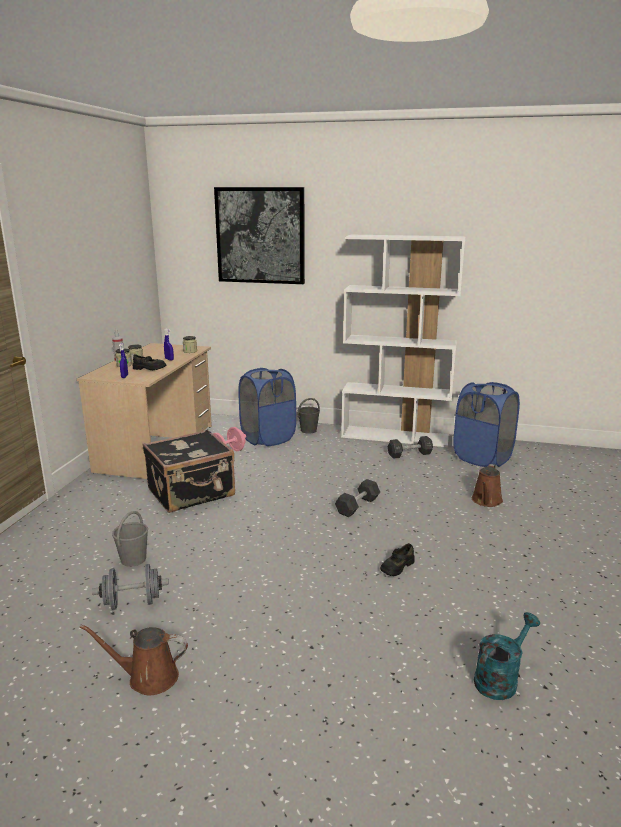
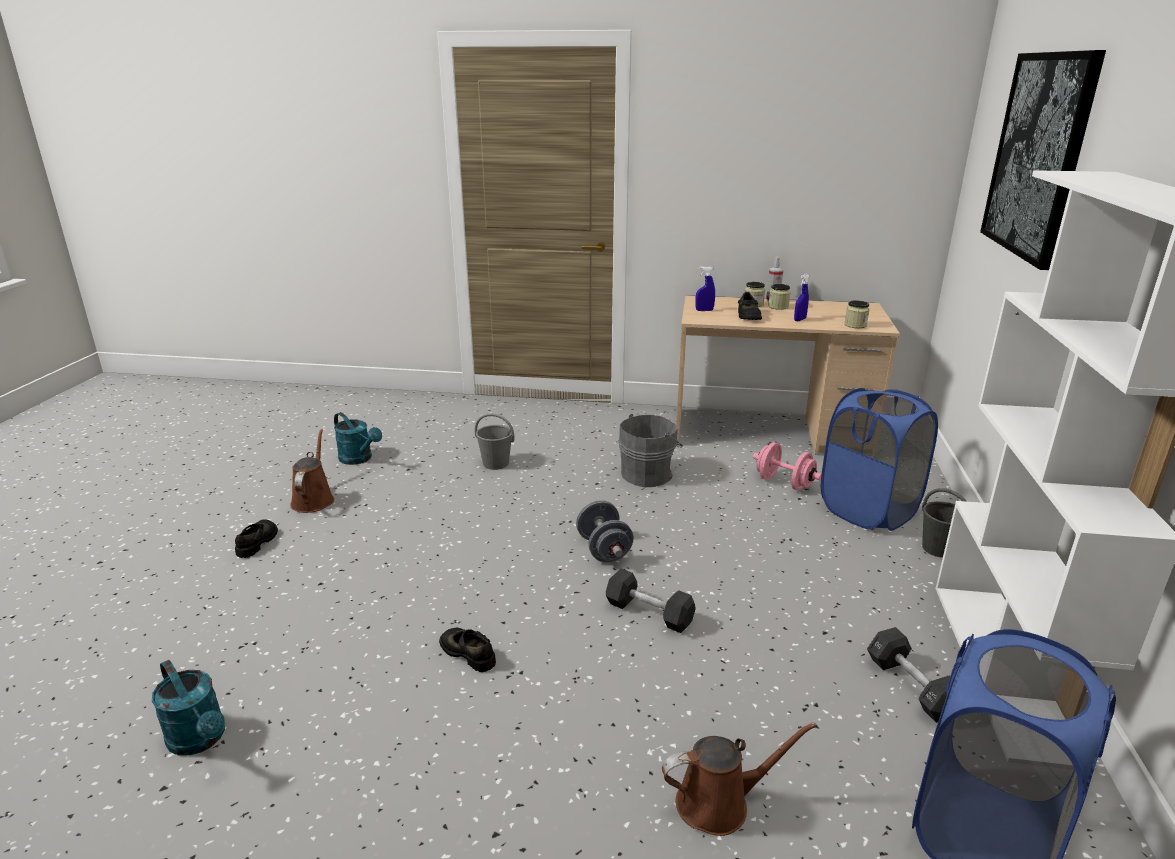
camera: 85 degrees right, 5 degrees up
grey dumbbell [92,564,169,610] -> grey dumbbell moved to [576,500,634,562]
black suitcase [143,430,235,513] -> grey bucket [618,414,683,487]
brown watering can [472,464,503,507] -> brown watering can turned 150 degrees clockwise [662,722,817,836]
none -> black shoe [235,519,278,558]
none -> turquoise watering can [334,412,382,465]

